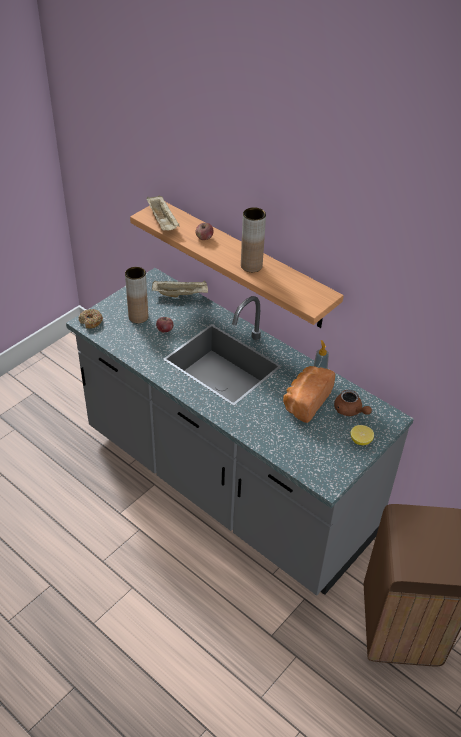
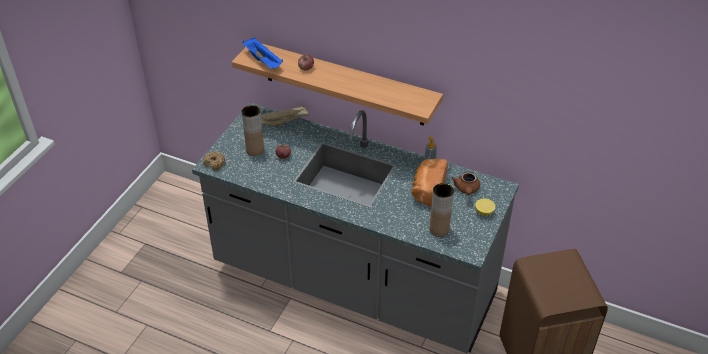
camera: 15 degrees left, 0 degrees up
beige tray [147,196,180,230] -> blue tray [242,38,283,69]
brown vase [241,207,266,272] -> brown vase moved to [430,183,454,237]
brown teapot [334,390,372,416] -> brown teapot turned 60 degrees clockwise [451,171,480,195]

